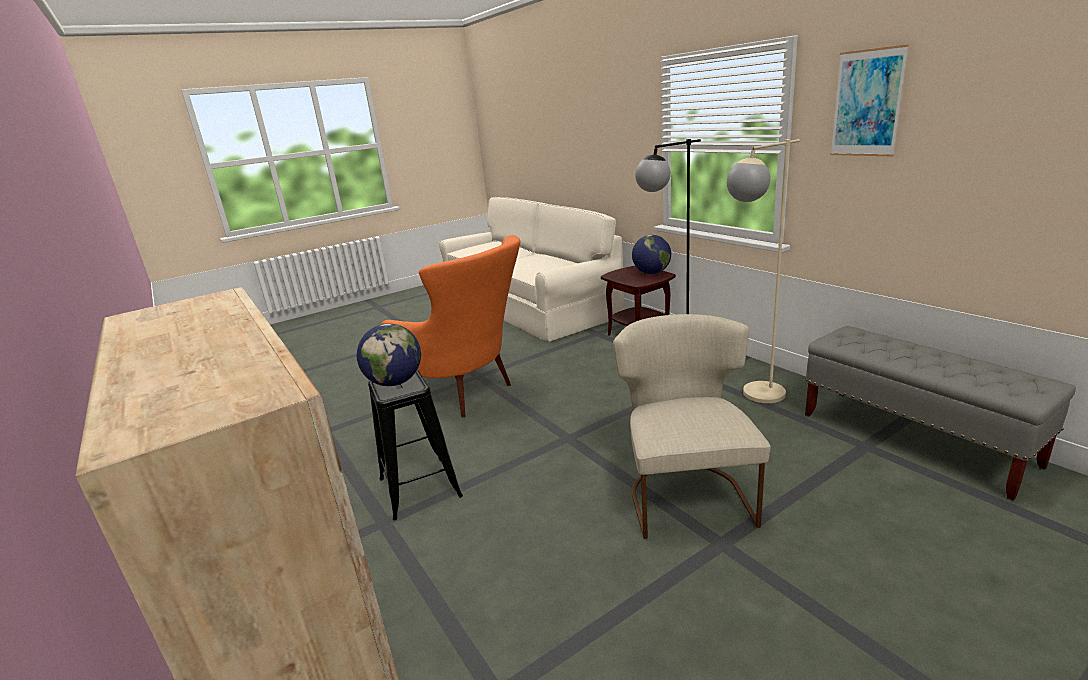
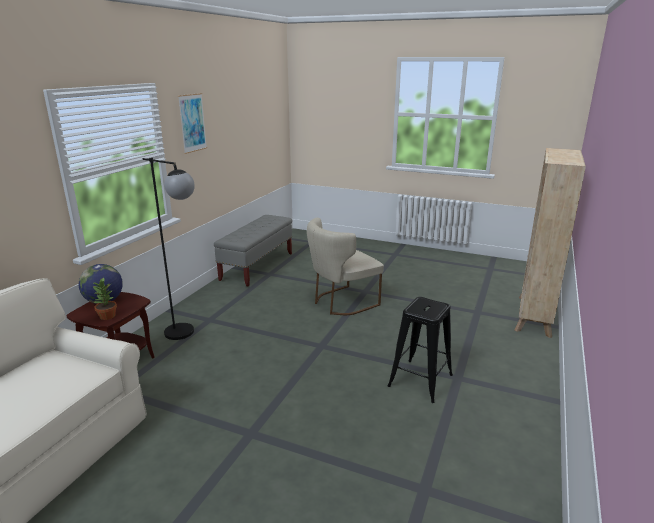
camera: 125 degrees left, 0 degrees up
globe [357,324,421,386] -> none
orange armchair [381,235,520,417] -> none
beige floor lamp [727,139,800,403] -> none
none -> potted plant [92,277,117,320]

